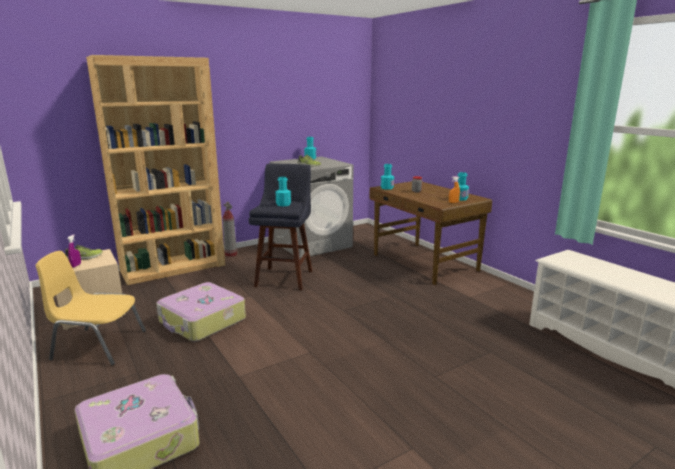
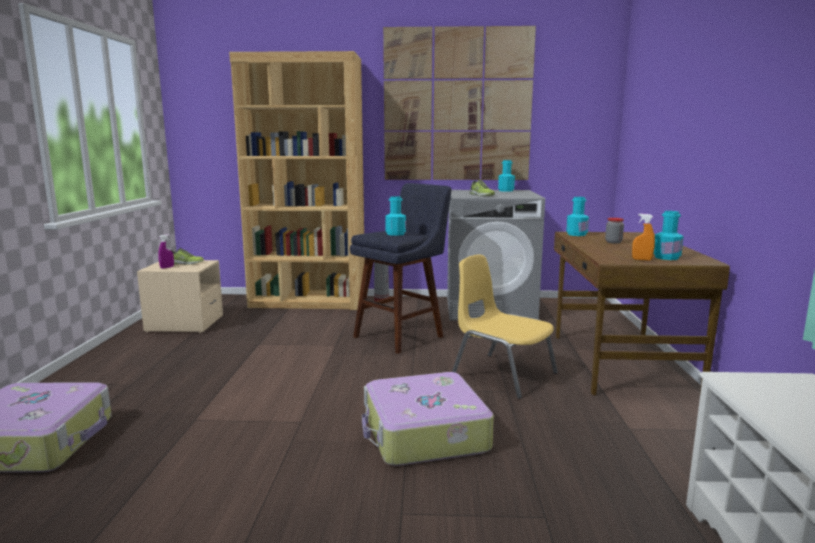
camera: 35 degrees right, 5 degrees down
yellow chair [36,251,146,365] -> yellow chair moved to [452,254,558,399]
suitcase [156,282,246,342] -> suitcase moved to [362,372,494,466]
none -> picture [383,26,536,180]

